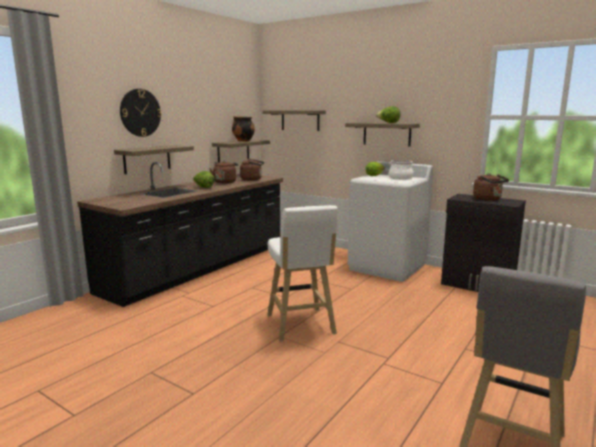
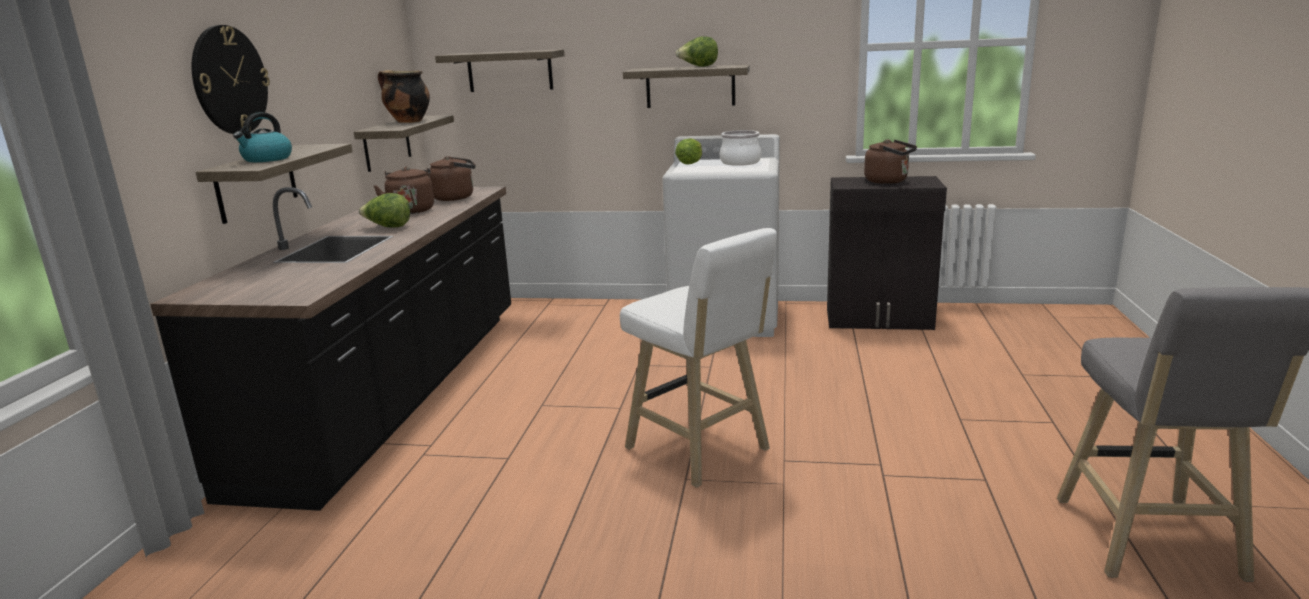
camera: 25 degrees left, 5 degrees up
none -> kettle [233,112,292,162]

